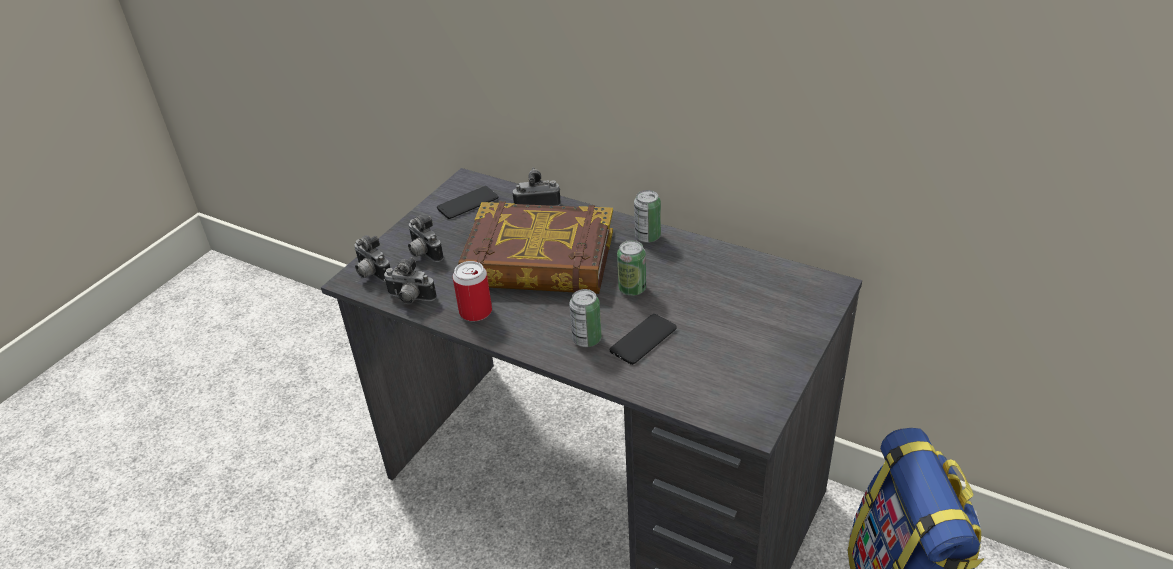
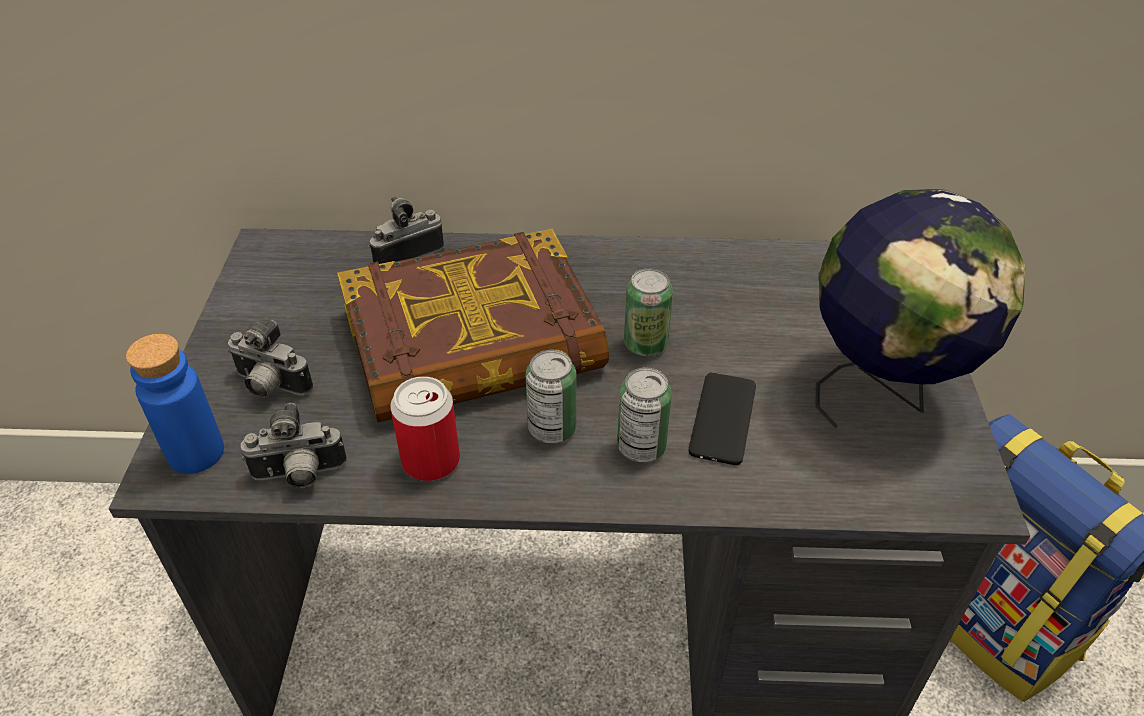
camera: 30 degrees left, 5 degrees up
camera [355,235,390,282] -> blue bottle [126,334,224,474]
phone [437,186,498,219] -> none
can [634,190,661,243] -> can moved to [526,350,577,444]
none -> globe [815,189,1025,428]

